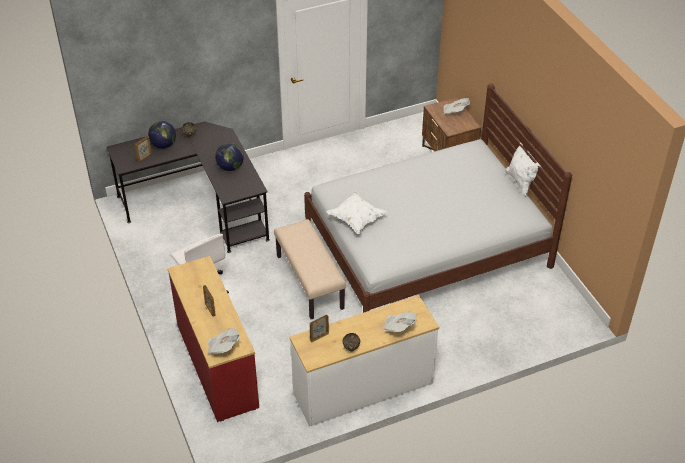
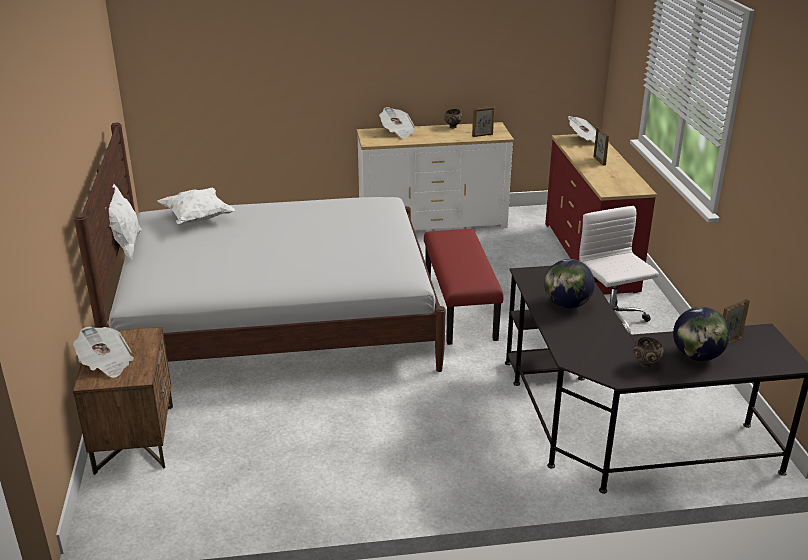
camera: 165 degrees left, 15 degrees down
beige bench [274,219,346,319] -> red bench [424,229,503,345]
white pillow [327,192,388,234] -> white pillow moved to [157,188,235,224]

